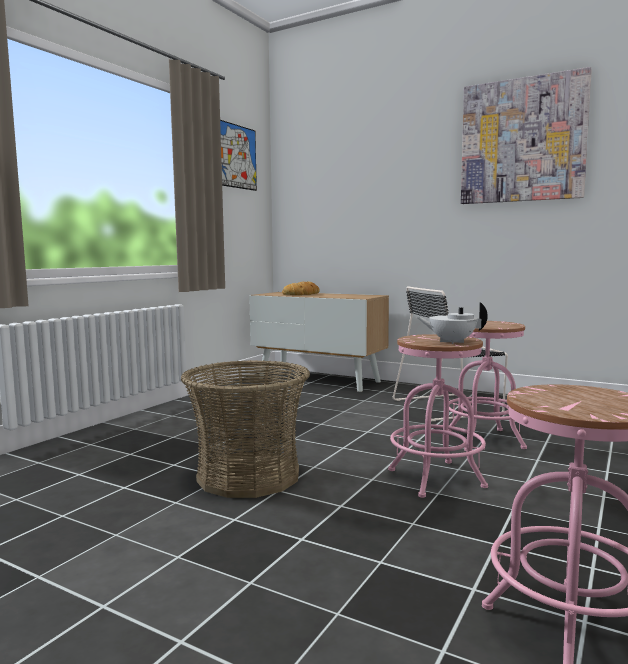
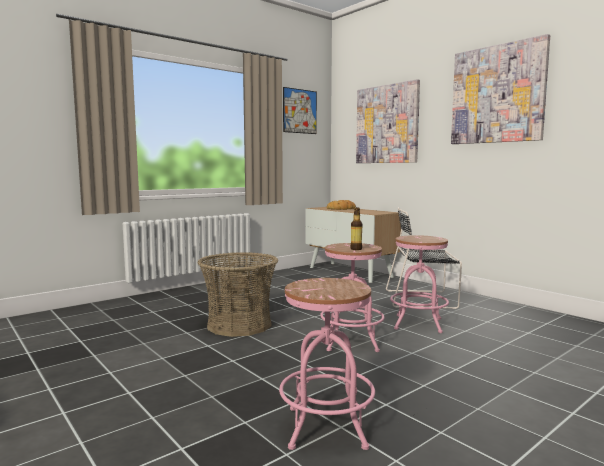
camera: 20 degrees right, 0 degrees up
white teapot [417,302,488,344] -> bottle [350,207,362,250]
none -> picture [356,79,420,163]

